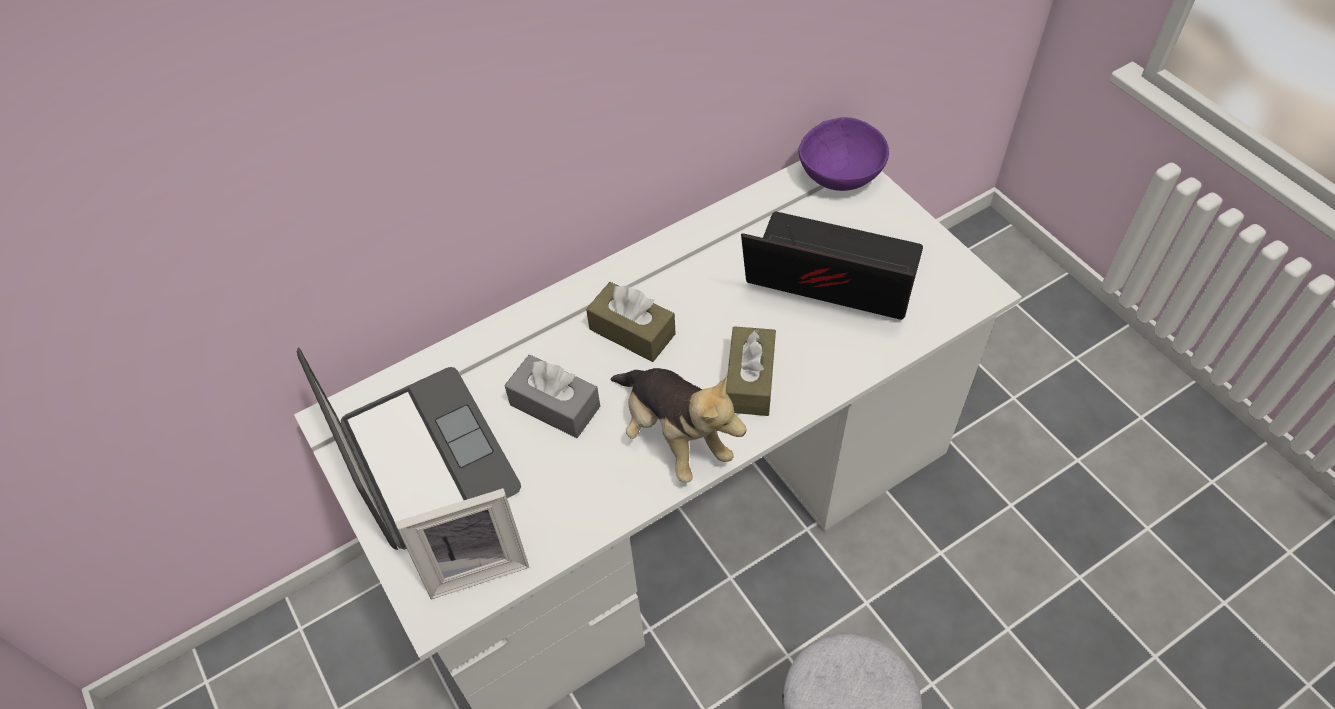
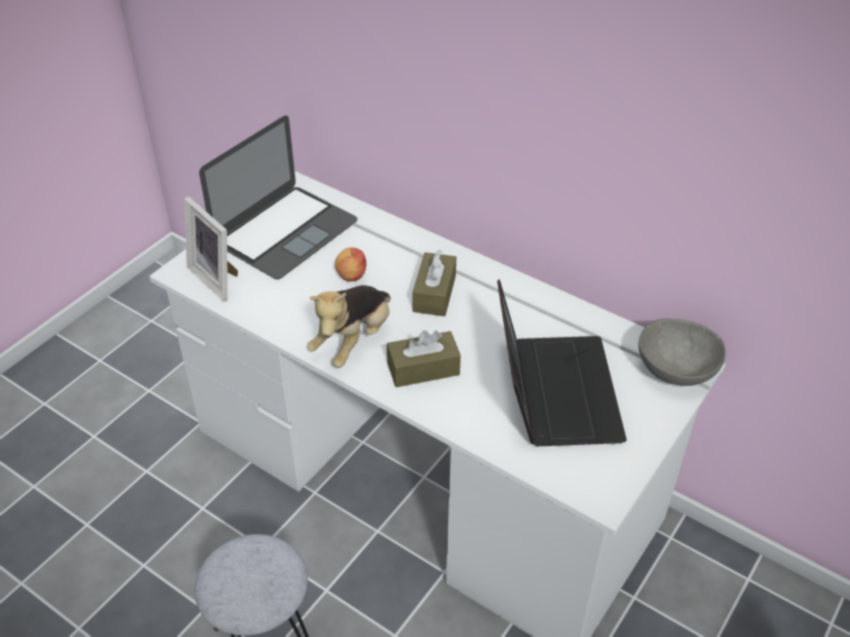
camera: 65 degrees right, 10 degrees down
grey tissue box [504,355,600,438] -> apple [335,248,366,282]
purple bowl [798,117,889,191] -> grey bowl [638,319,726,386]

